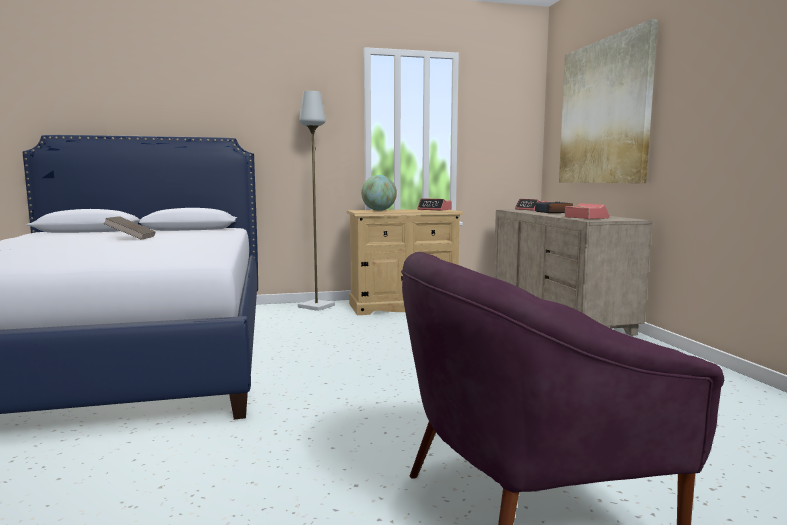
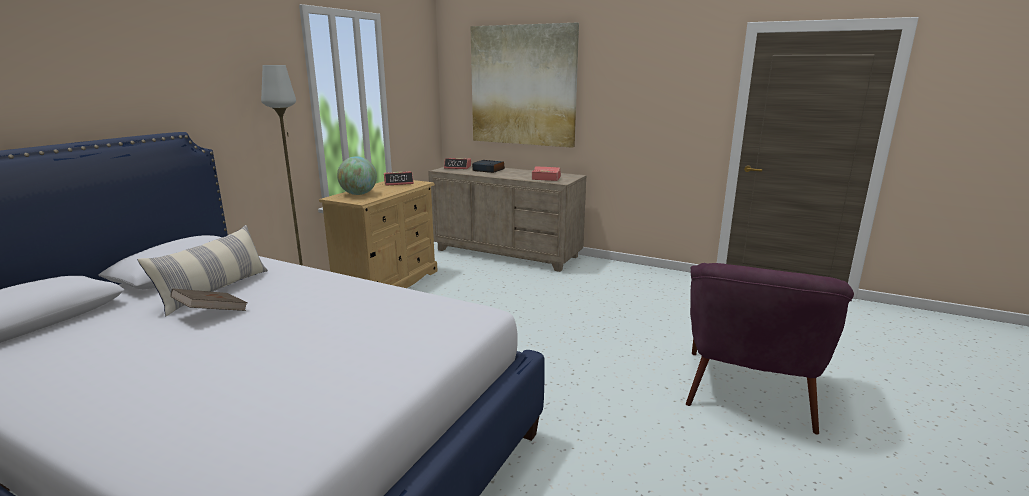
camera: 50 degrees left, 10 degrees up
none -> pillow [137,225,268,316]

